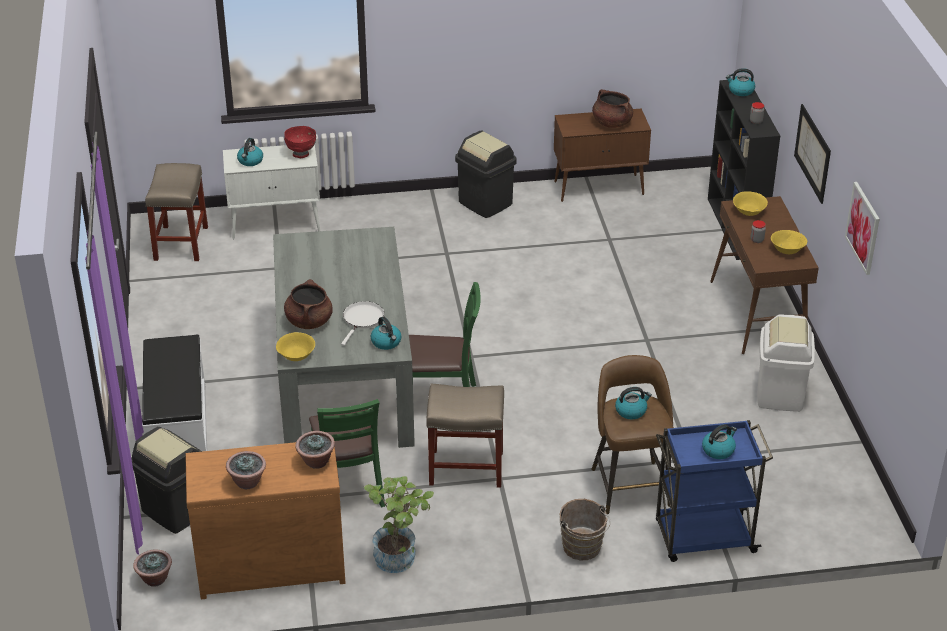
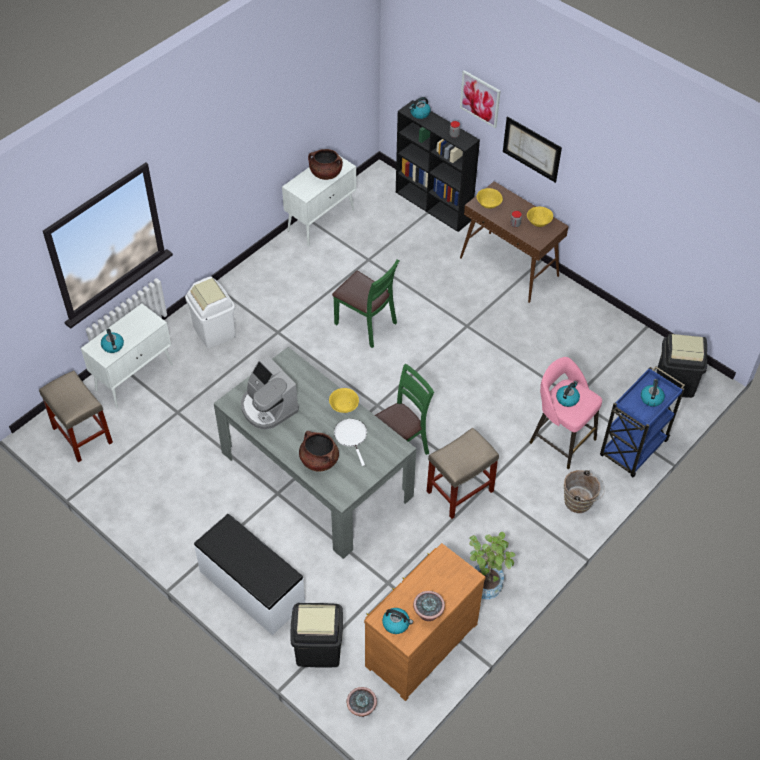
camera: 40 degrees left, 15 degrees up
yellow bowl [276,332,315,361] -> yellow bowl moved to [329,388,359,413]
red bowl [284,126,316,158] -> none
potted plant [296,431,335,469] -> none
green chair [309,399,385,507] -> green chair moved to [332,259,400,348]
kettle [371,316,401,350] -> kettle moved to [382,608,413,634]
black trash can [455,130,516,218] -> black trash can moved to [657,334,707,398]
brown cabinet [554,108,651,202] -> white cabinet [282,156,356,246]
brown stool [591,355,674,514] -> pink stool [530,357,602,469]
white trash can [757,314,815,412] -> white trash can moved to [185,276,236,348]
picture [845,182,880,275] -> picture moved to [460,70,501,128]
none -> coffee machine [241,356,299,430]

